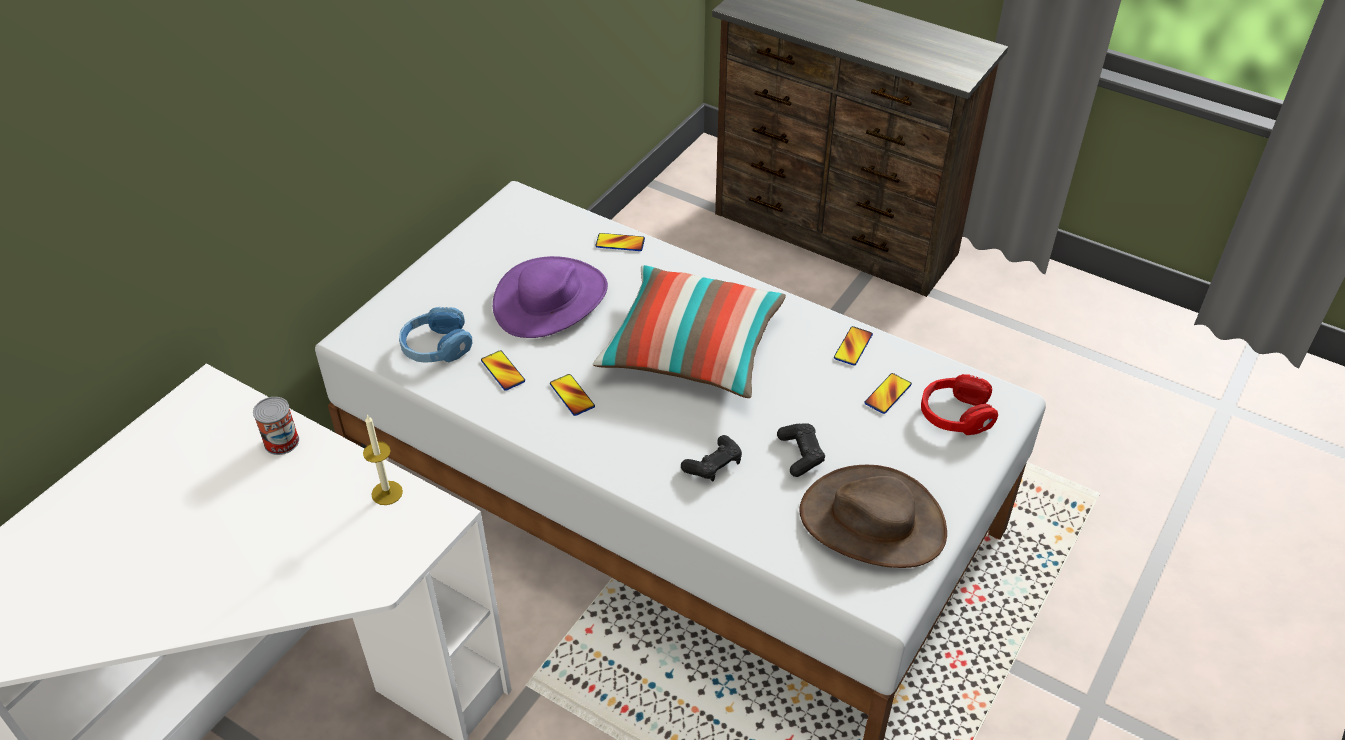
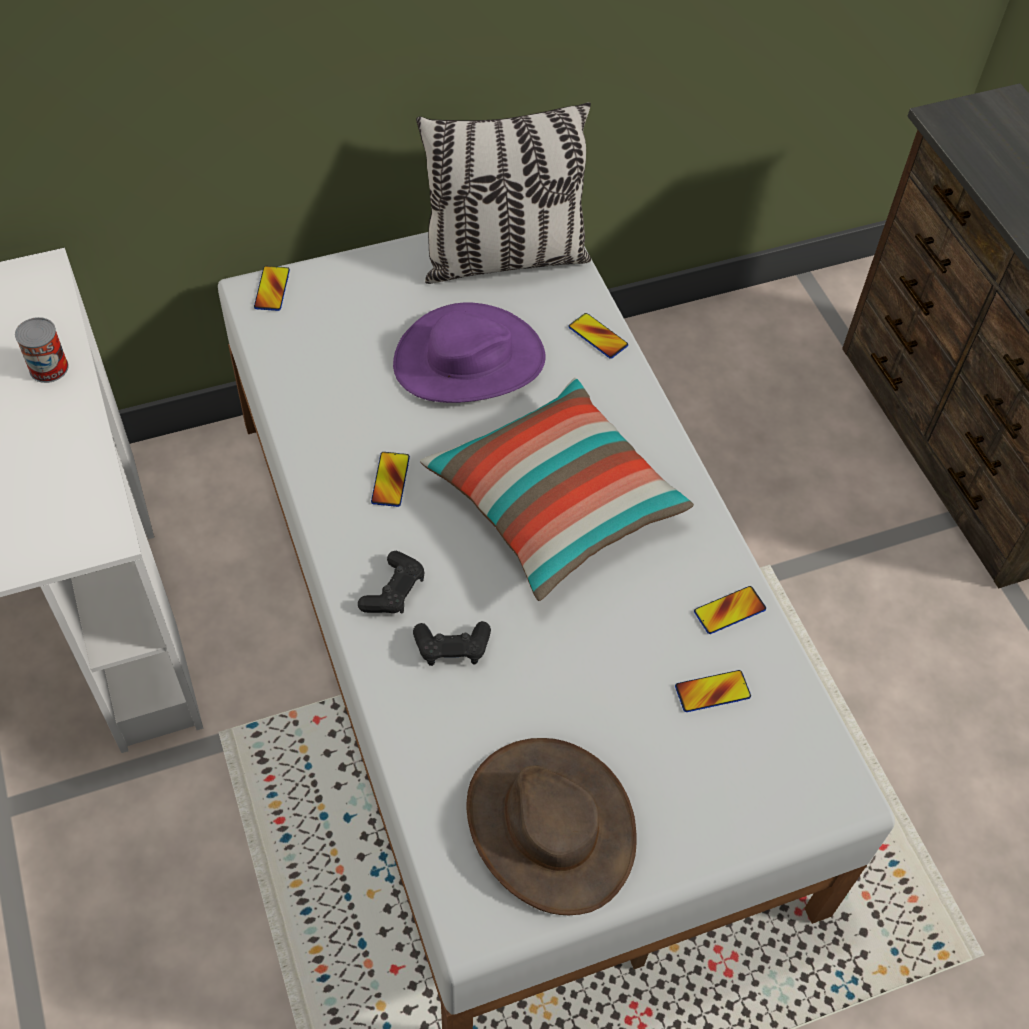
camera: 35 degrees right, 10 degrees up
candle [363,415,403,505] -> none
blue headphones [399,307,473,362] -> none
phone [481,350,525,391] -> phone moved to [254,266,290,311]
black game controller [777,423,825,477] -> black game controller moved to [358,551,424,614]
red headphones [921,374,998,435] -> none
none -> pillow [416,102,591,284]

